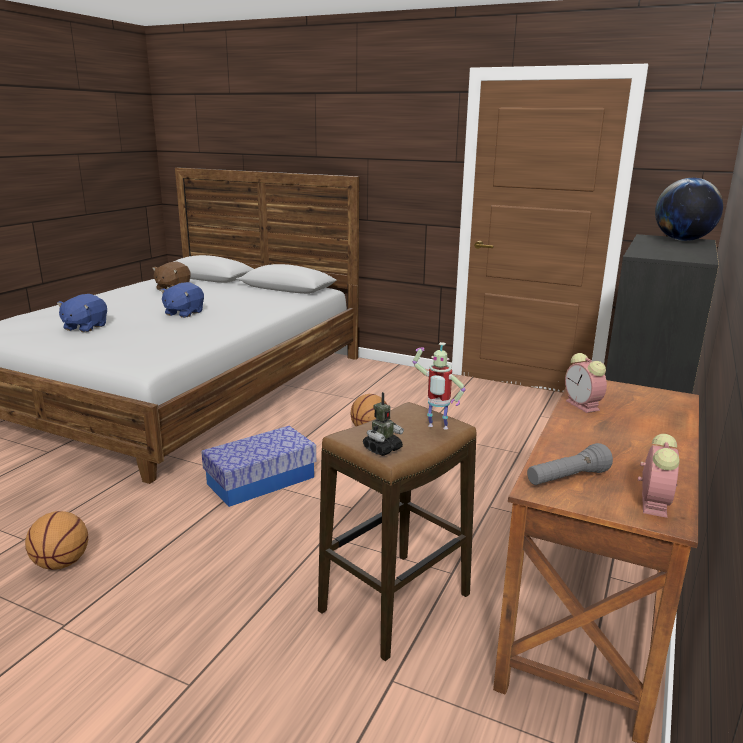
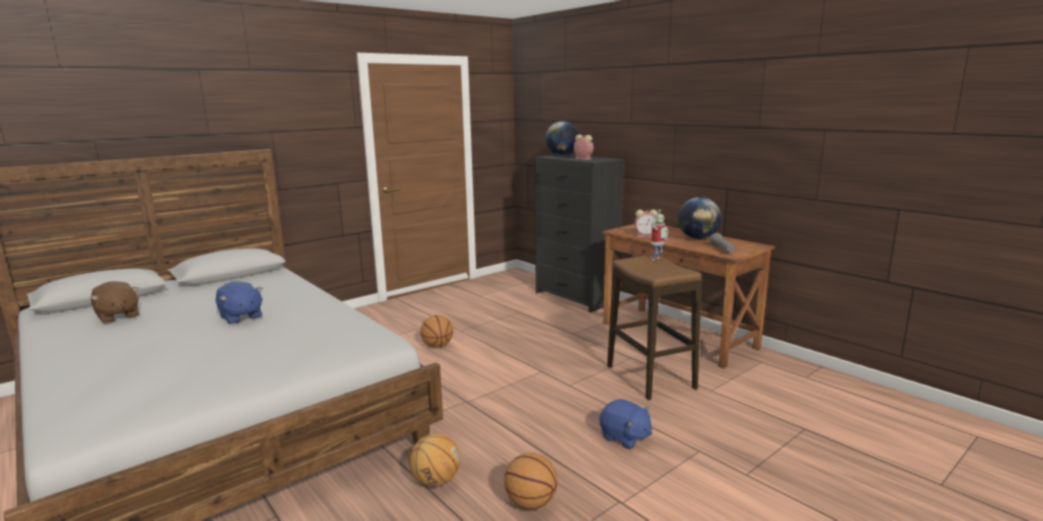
camera: 65 degrees left, 5 degrees down
blue plush toy [57,294,107,333] -> blue plush toy moved to [599,399,652,449]
storage box [201,426,316,507] -> none
toy robot [363,392,404,456] -> none
alarm clock [638,434,680,518] -> alarm clock moved to [574,134,594,160]
none -> basketball [409,433,460,487]
none -> globe [678,197,721,239]

